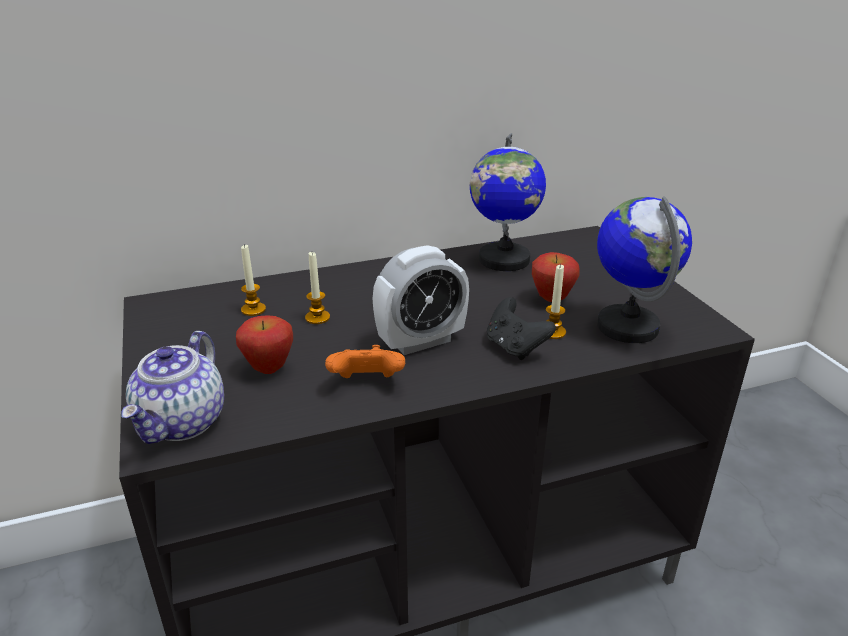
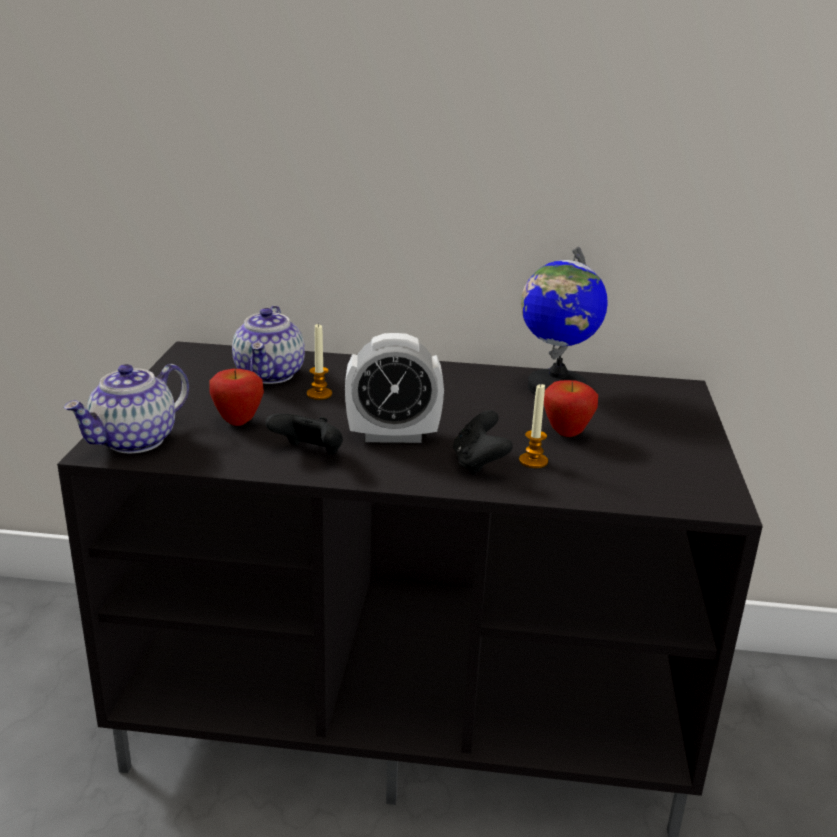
camera: 25 degrees right, 5 degrees down
candle [241,245,266,316] -> teapot [232,306,305,384]
orange game controller [325,345,405,378] -> black game controller [265,414,343,454]
globe [597,196,692,343] -> none

